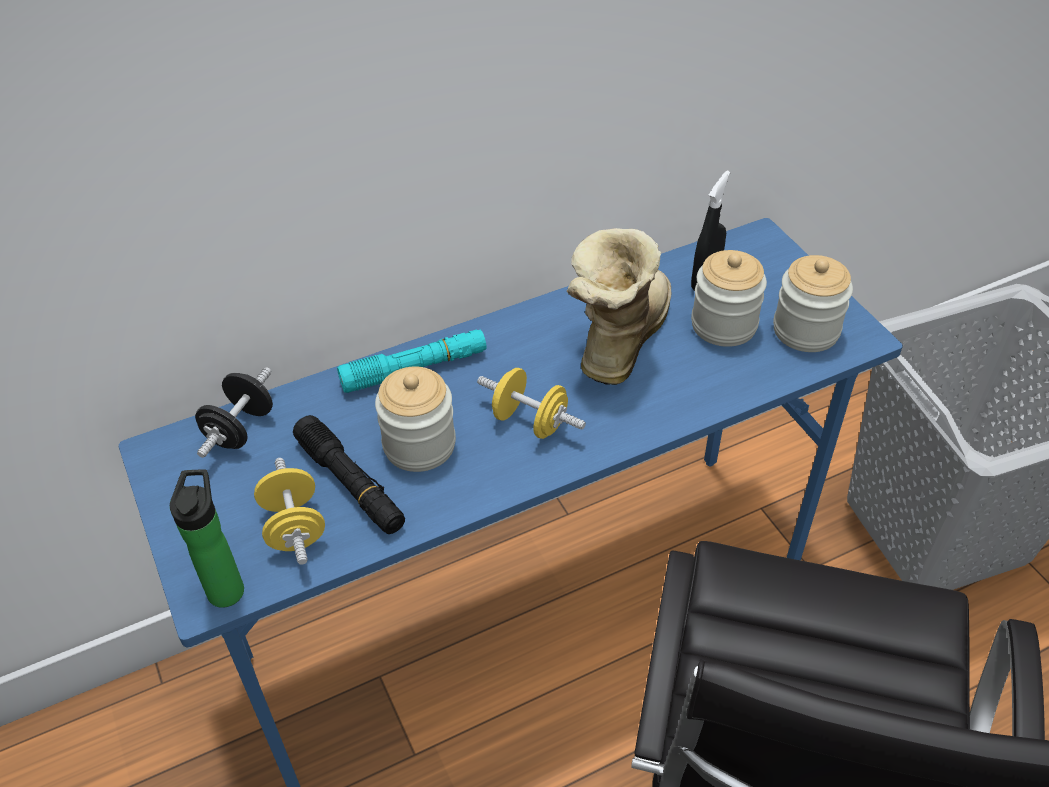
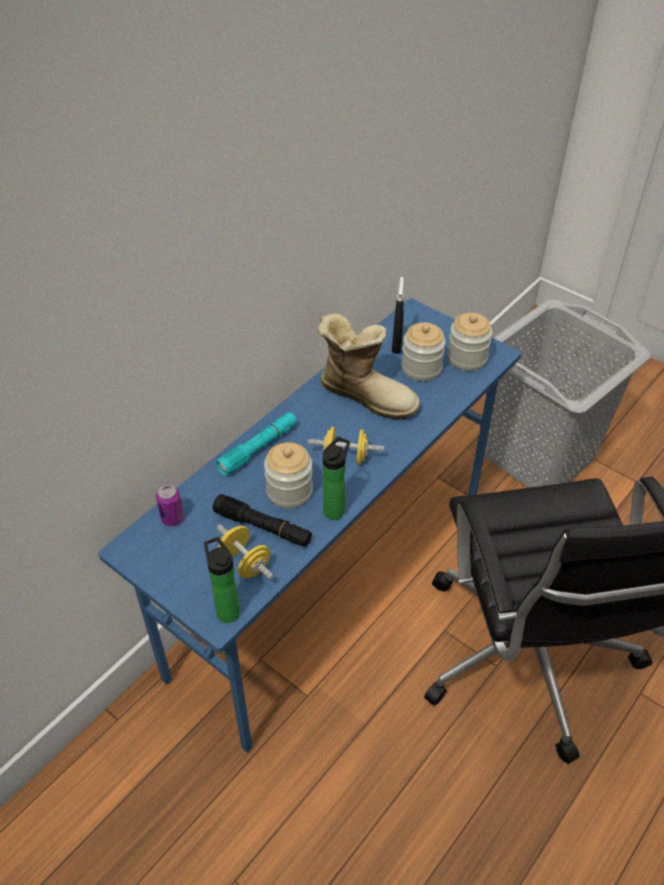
camera: 25 degrees left, 0 degrees up
black dumbbell [195,367,273,458] -> can [156,484,184,526]
boot [567,228,671,385] -> boot turned 120 degrees clockwise [317,314,420,419]
none -> bottle [323,437,350,520]

